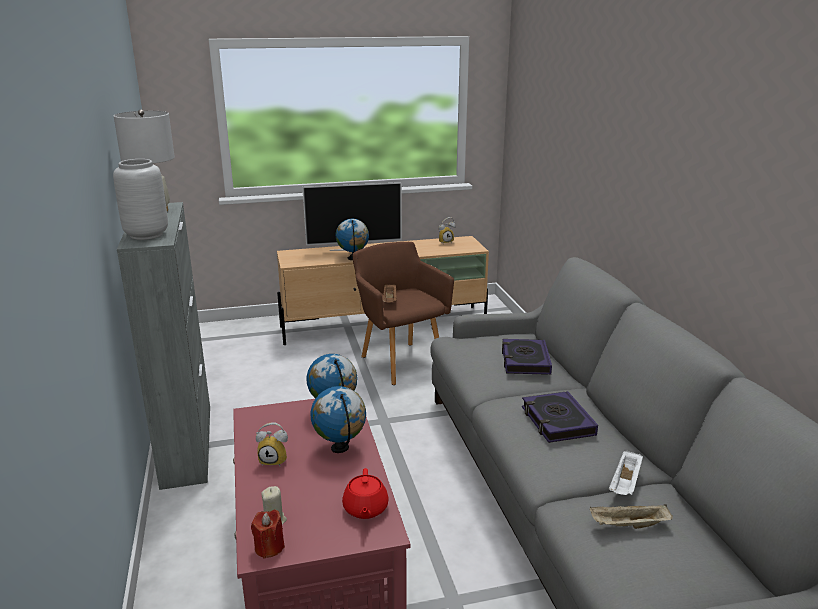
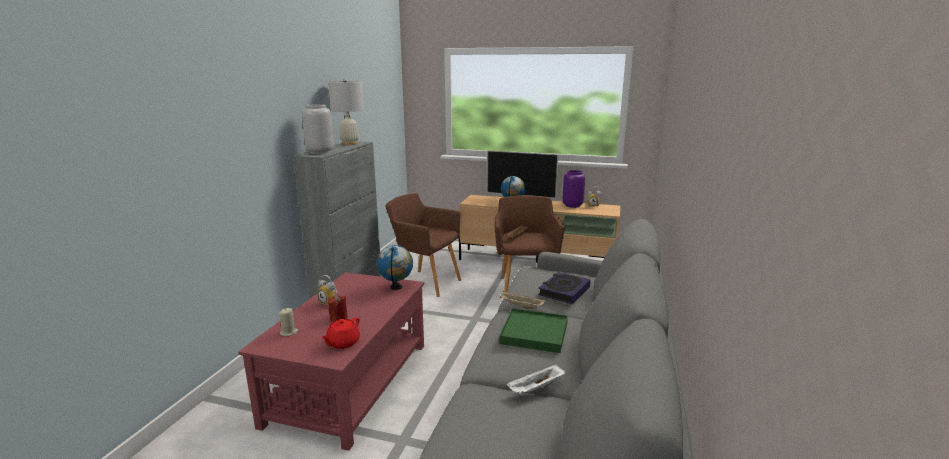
camera: 30 degrees right, 5 degrees down
red candle [251,510,285,559] -> red candle moved to [328,294,348,322]
globe [311,386,366,453] -> none
book [522,391,598,443] -> green tray [499,308,568,353]
beige tray [590,504,673,529] -> beige tray moved to [499,291,546,309]
none -> brown armchair [385,193,461,297]
none -> purple vase [563,170,585,208]

